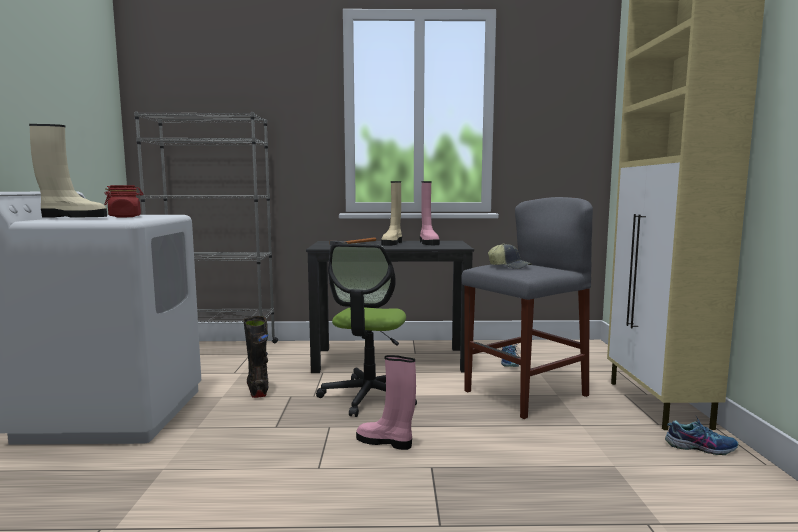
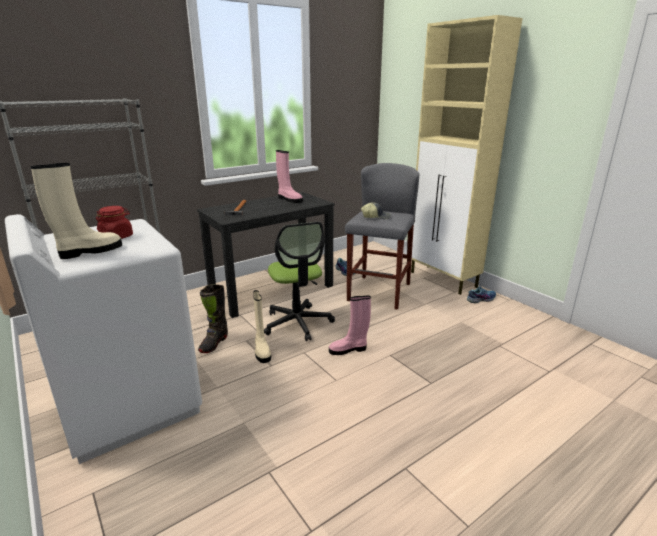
camera: 35 degrees left, 15 degrees up
black boot [243,316,269,398] -> black boot turned 105 degrees counterclockwise [198,284,228,353]
beige boot [381,181,402,246] -> beige boot moved to [253,290,271,363]

